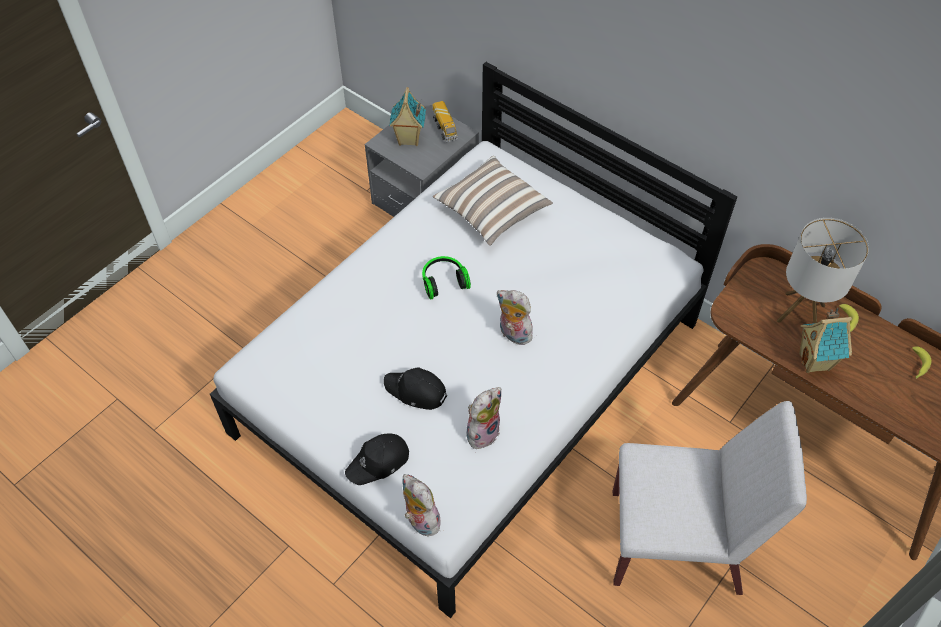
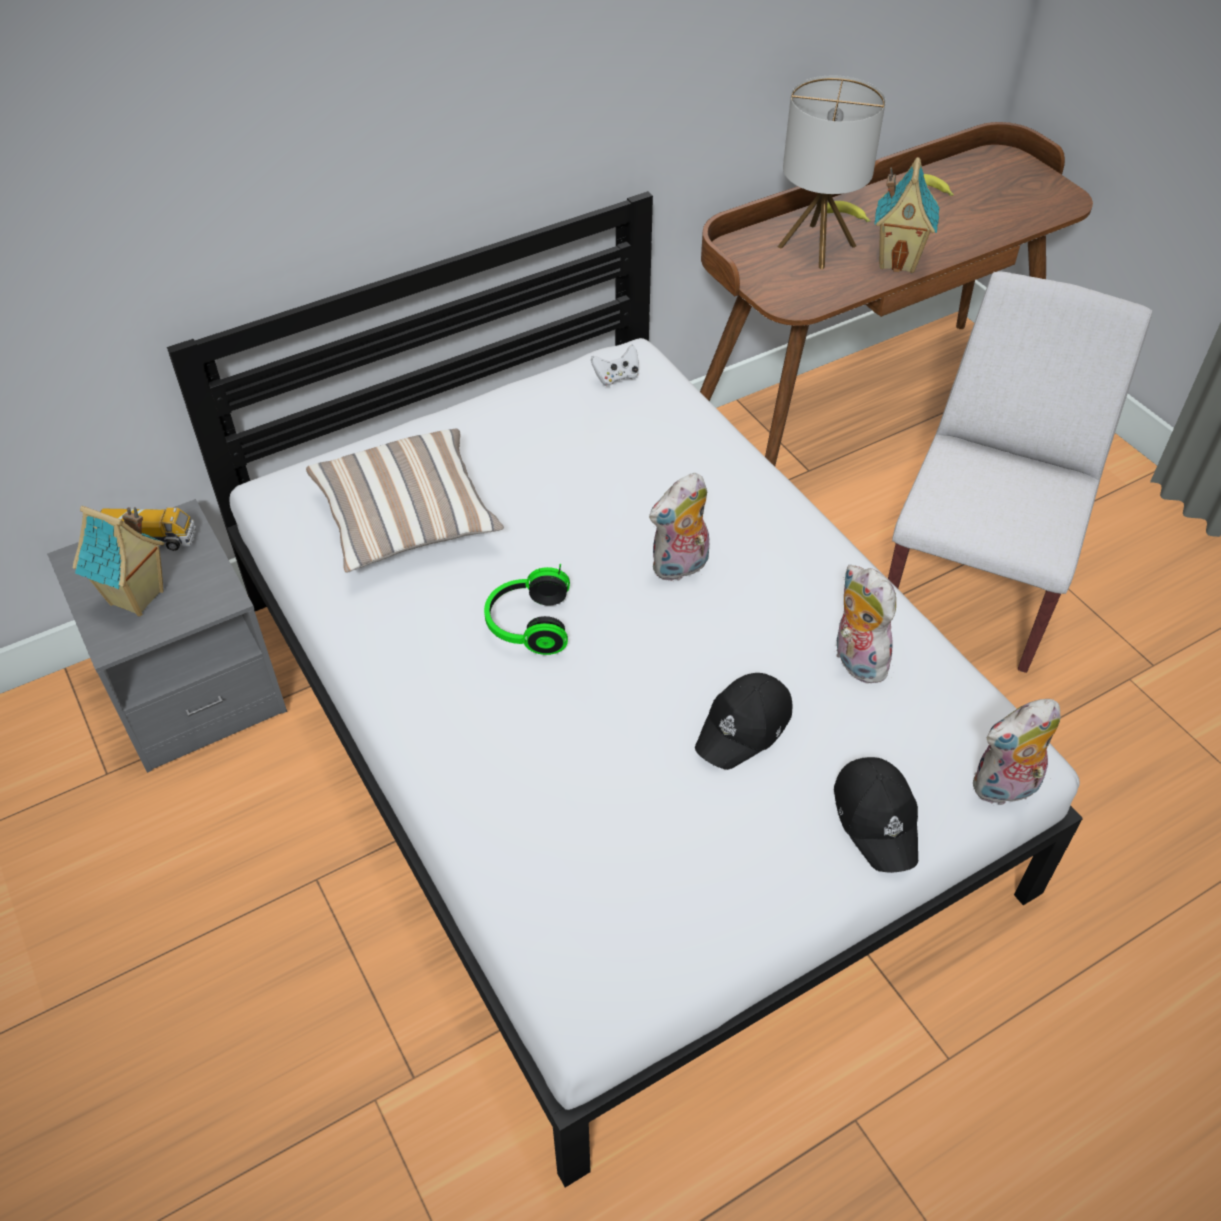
camera: 70 degrees left, 5 degrees down
none -> white game controller [591,345,639,386]

